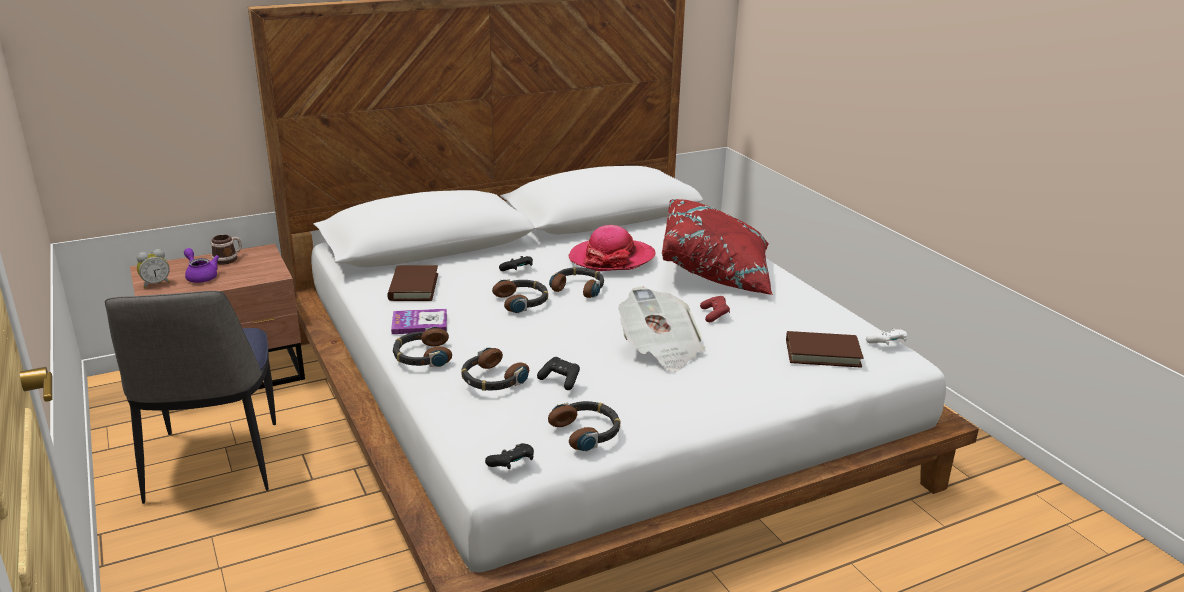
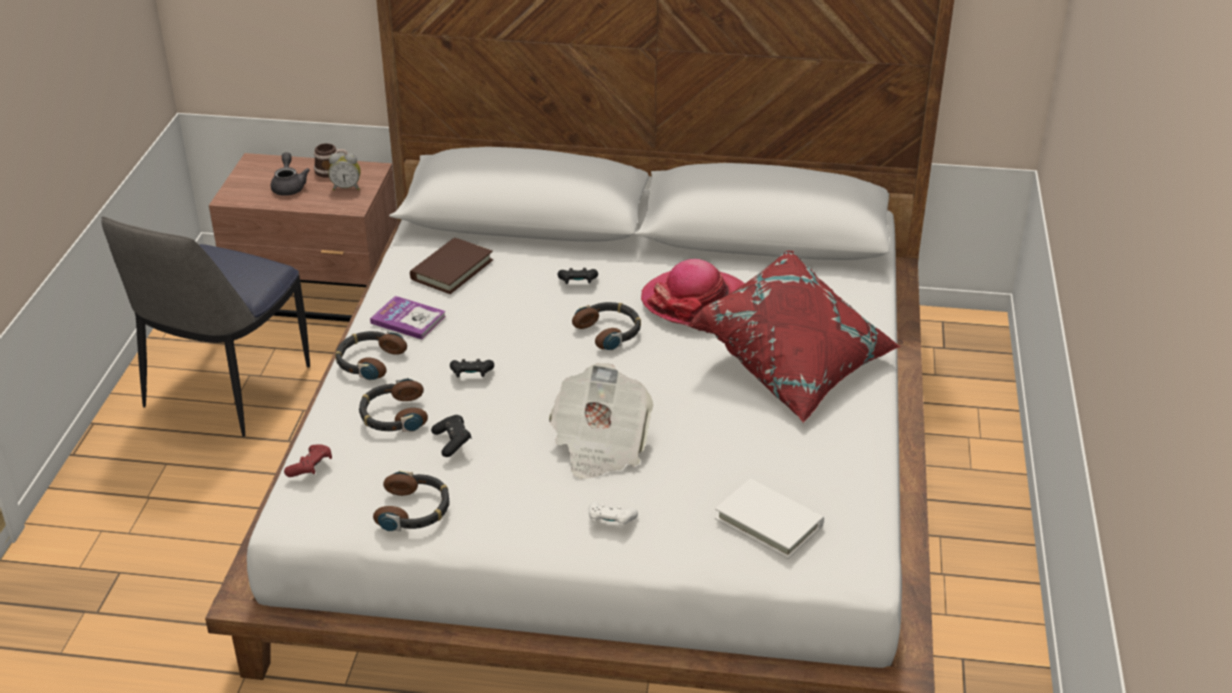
camera: 35 degrees right, 10 degrees up
alarm clock [137,249,170,288] -> alarm clock moved to [328,153,361,190]
purple teapot [184,248,219,283] -> grey teapot [271,152,310,196]
black game controller [485,443,534,469] -> black game controller moved to [450,359,494,377]
headphones [492,279,548,313] -> none
red game controller [700,296,730,322] -> red game controller moved to [284,444,332,477]
brown book [786,331,864,368] -> white book [715,479,824,559]
white game controller [866,329,907,345] -> white game controller moved to [589,502,638,528]

